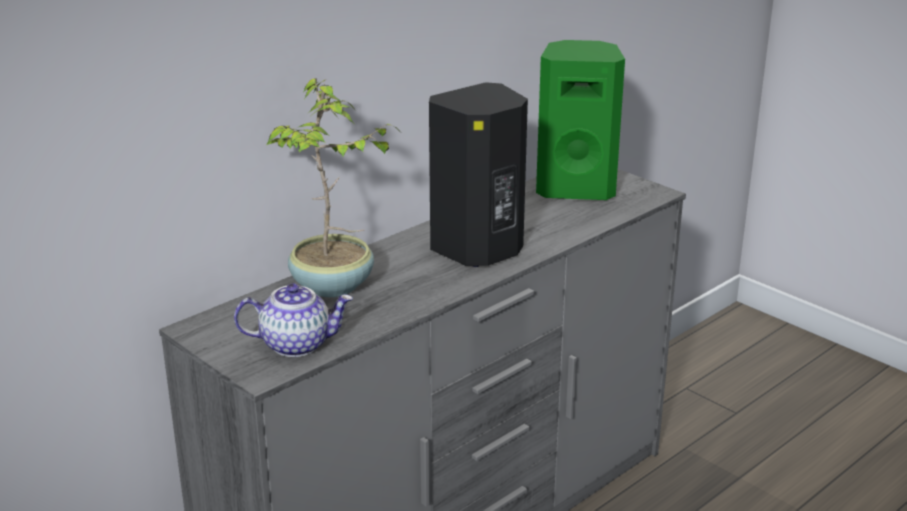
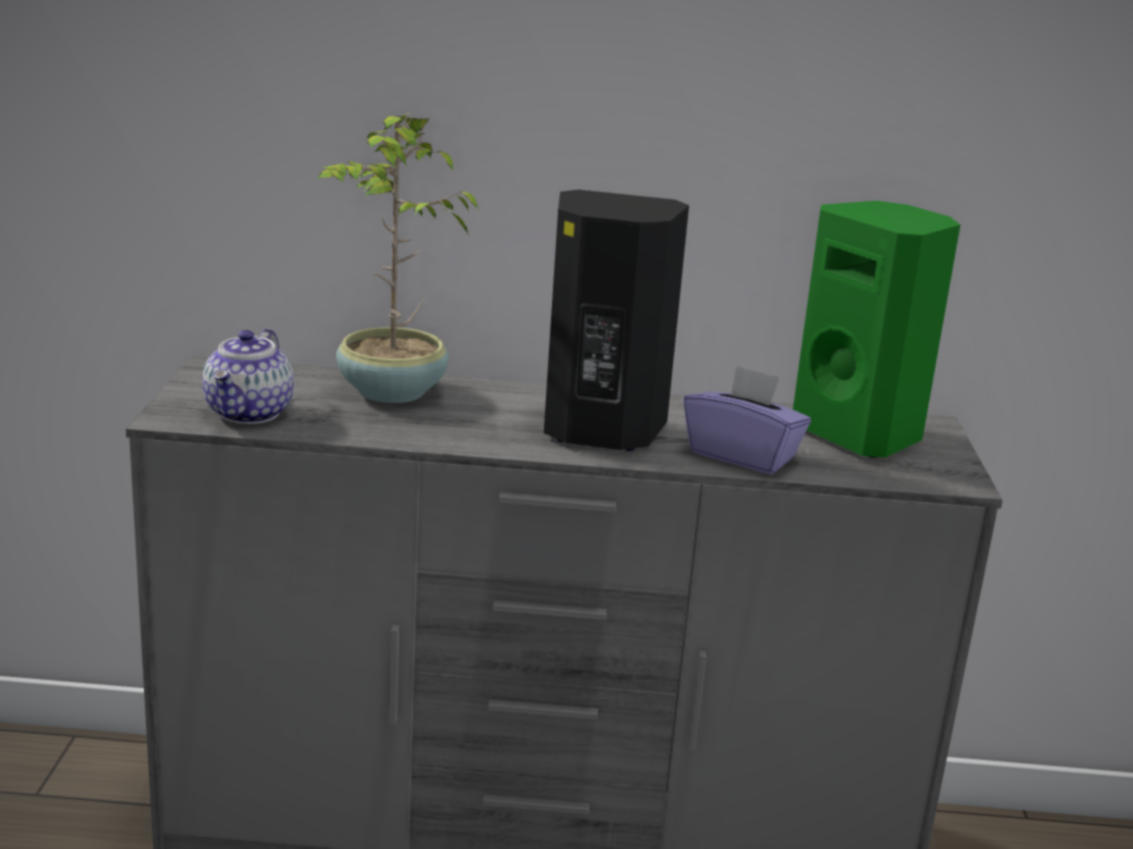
camera: 45 degrees right, 5 degrees down
teapot [234,283,353,357] -> teapot turned 60 degrees clockwise [202,329,294,424]
none -> purple tissue box [683,365,811,474]

